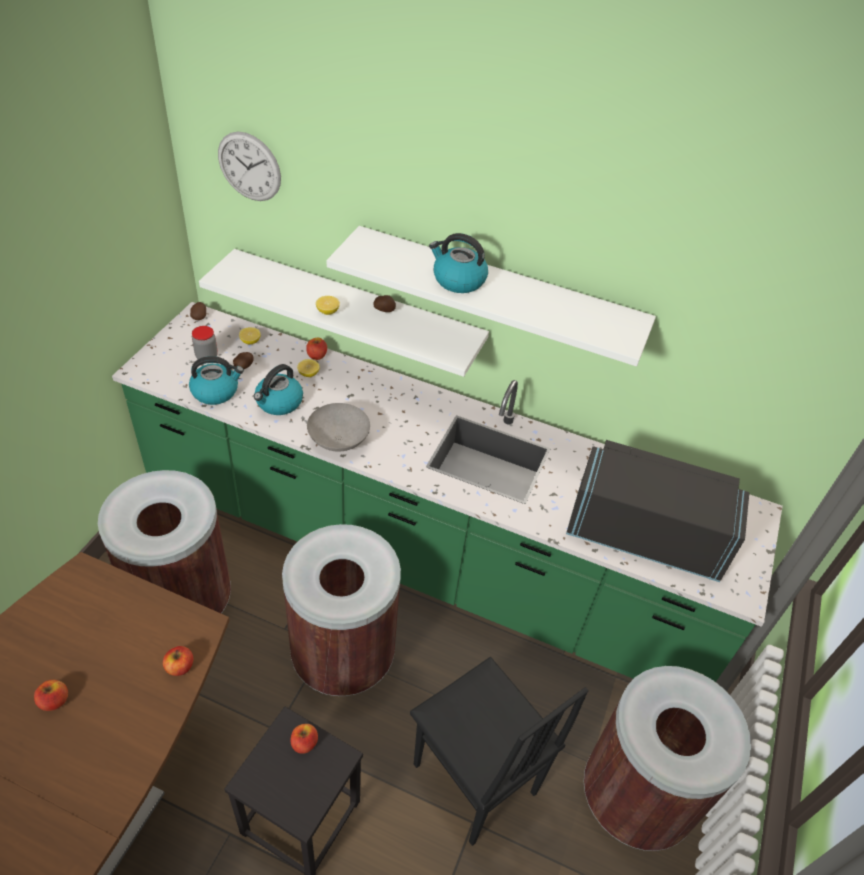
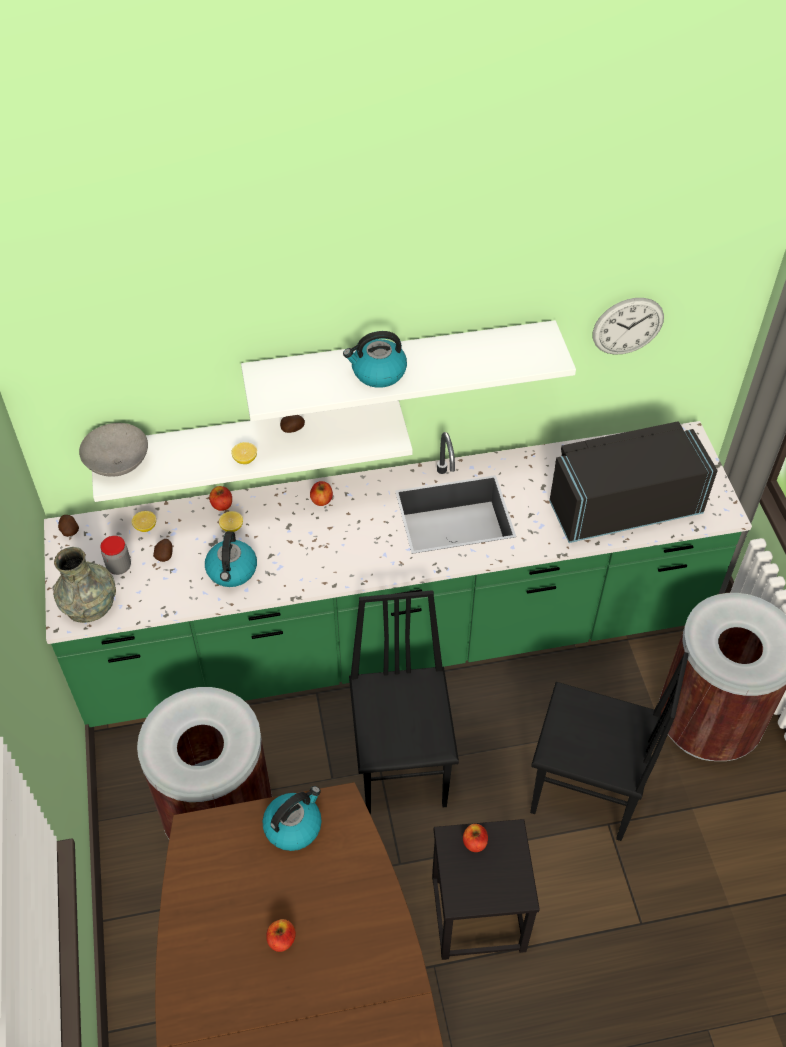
camera: 30 degrees left, 5 degrees up
apple [163,646,193,676] -> apple moved to [310,481,333,506]
kettle [189,356,244,405] -> kettle moved to [262,786,322,851]
wall clock [218,132,281,201] -> wall clock moved to [593,298,664,355]
brown trash can [282,524,401,696] -> black chair [349,590,459,815]
grey bowl [307,403,370,452] -> grey bowl moved to [79,423,148,477]
none -> grey vase [53,547,116,623]

